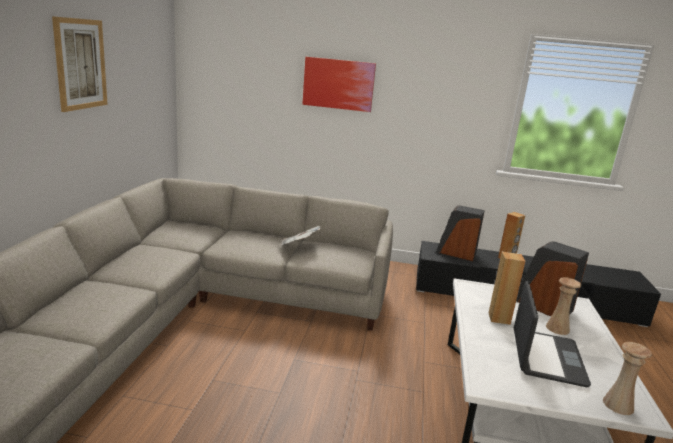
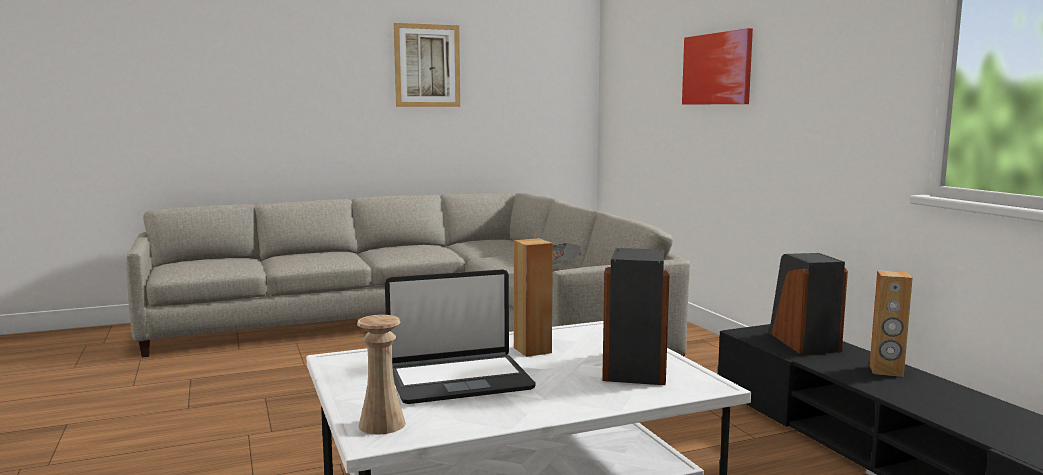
camera: 60 degrees right, 10 degrees down
beige vase [546,277,581,335] -> none

